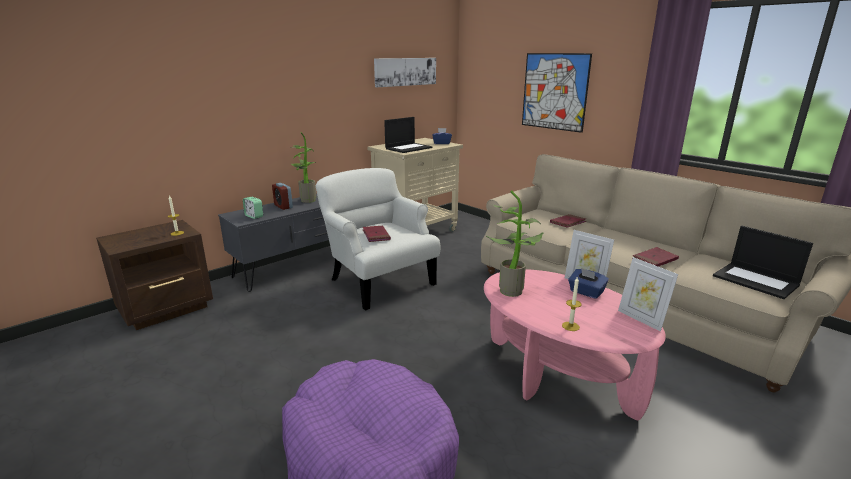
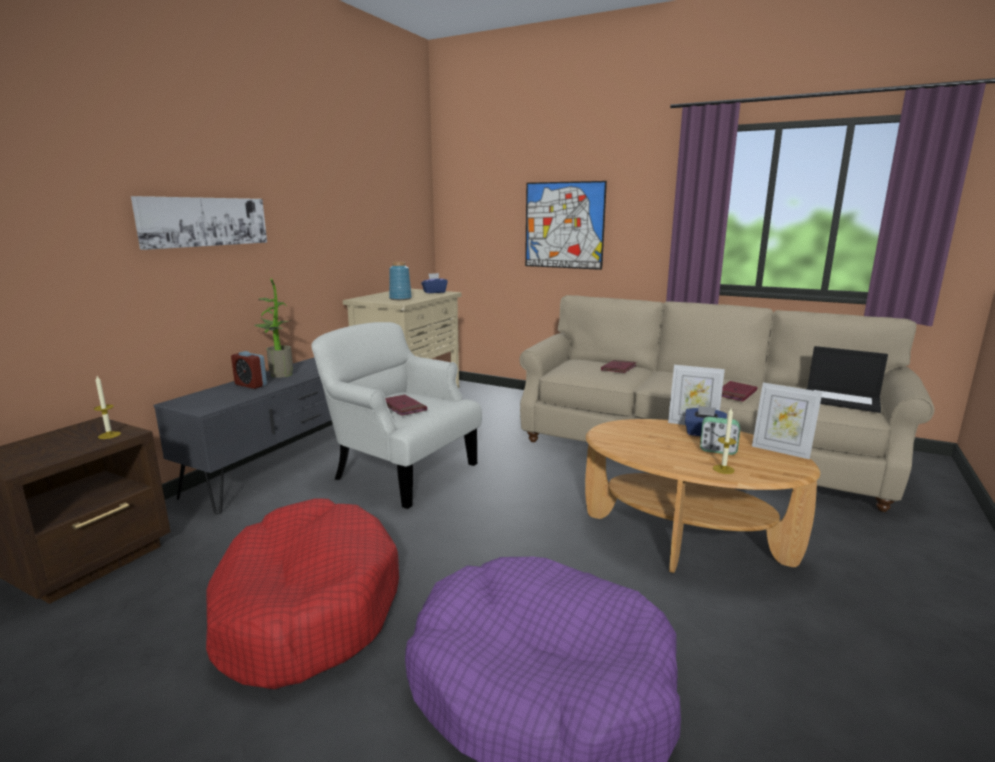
camera: 20 degrees left, 5 degrees down
alarm clock [243,197,263,219] -> alarm clock moved to [700,417,740,455]
picture [374,58,436,87] -> picture moved to [131,196,267,250]
laptop [384,117,433,153] -> blue vase [389,262,412,300]
pink coffee table [484,269,666,420] -> brown coffee table [585,419,820,573]
potted plant [486,190,544,297] -> none
none -> red dog bed [206,498,399,689]

